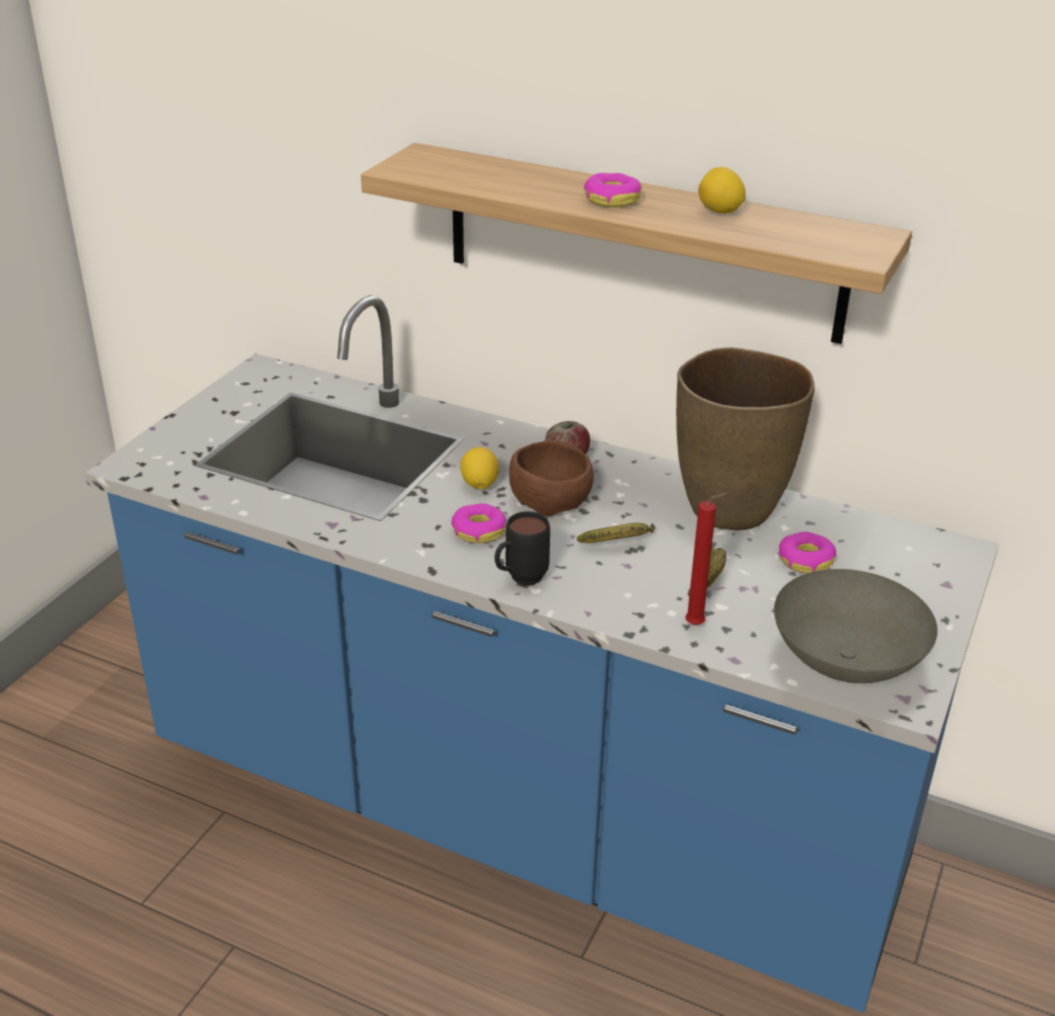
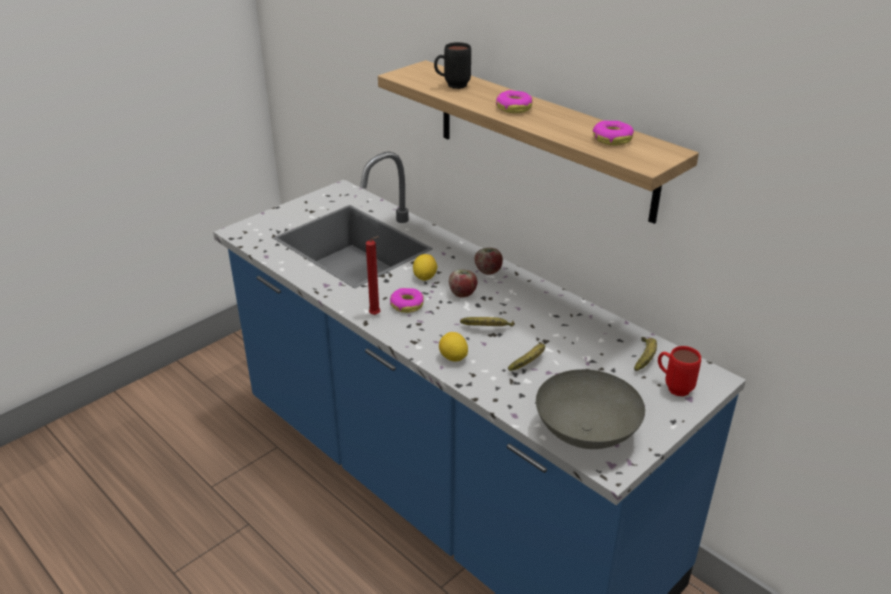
camera: 20 degrees right, 0 degrees up
black mug [495,511,550,585] -> black mug moved to [434,42,471,89]
brown bowl [509,440,594,516] -> apple [449,269,477,298]
brown vase [676,347,815,530] -> none
red candle [685,493,727,625] -> red candle moved to [366,236,380,315]
lemon [698,167,746,214] -> lemon moved to [439,332,468,362]
donut [778,532,836,573] -> donut moved to [593,120,634,145]
none -> banana [634,337,657,371]
none -> red mug [658,346,701,396]

